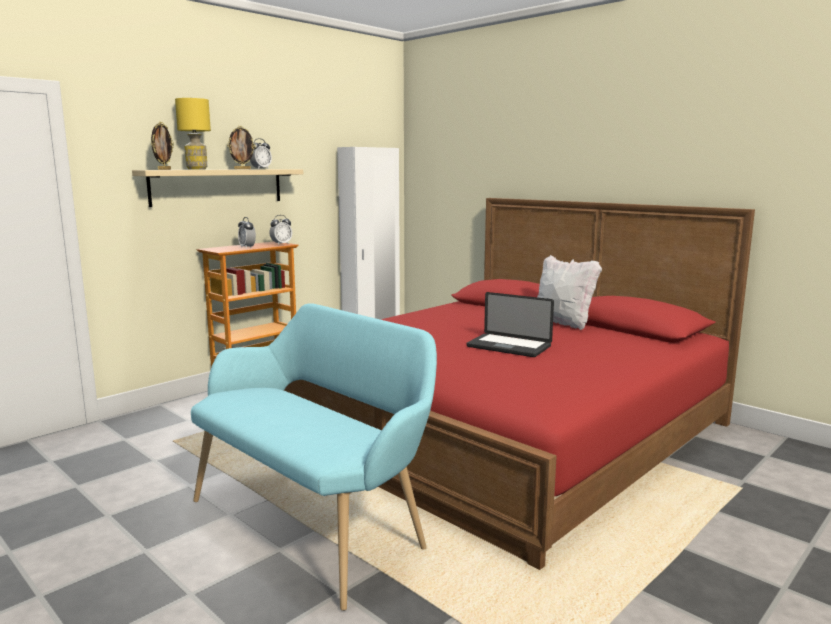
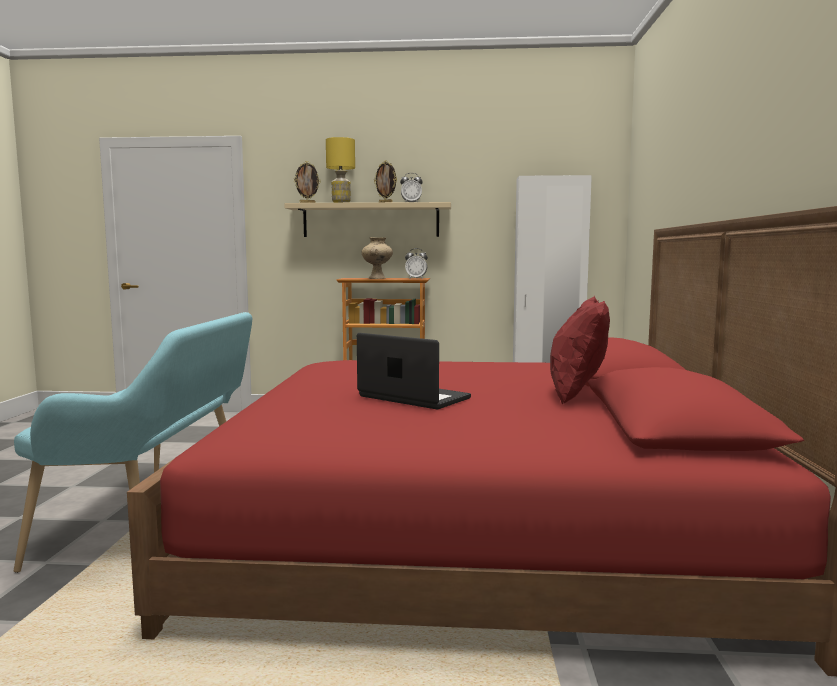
camera: 50 degrees right, 5 degrees down
alarm clock [238,217,256,249] -> beige vase [362,237,393,279]
laptop [466,292,554,357] -> laptop turned 135 degrees clockwise [357,333,471,409]
white pillow [537,255,602,330] -> red pillow [550,296,610,405]

